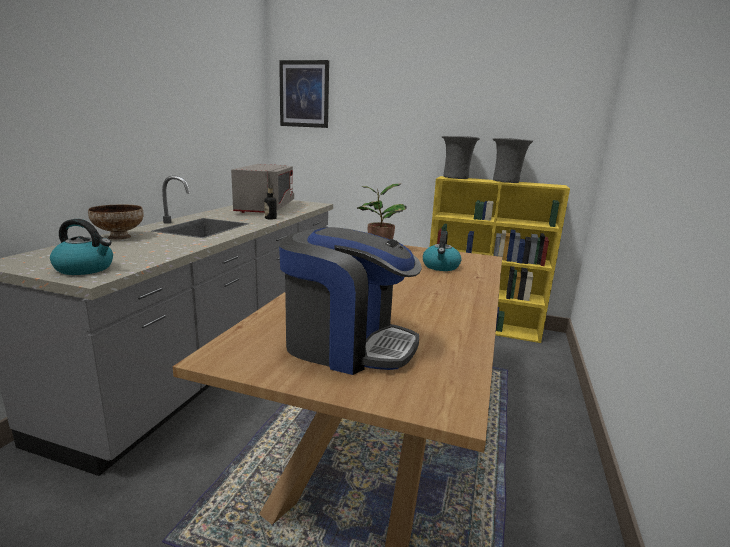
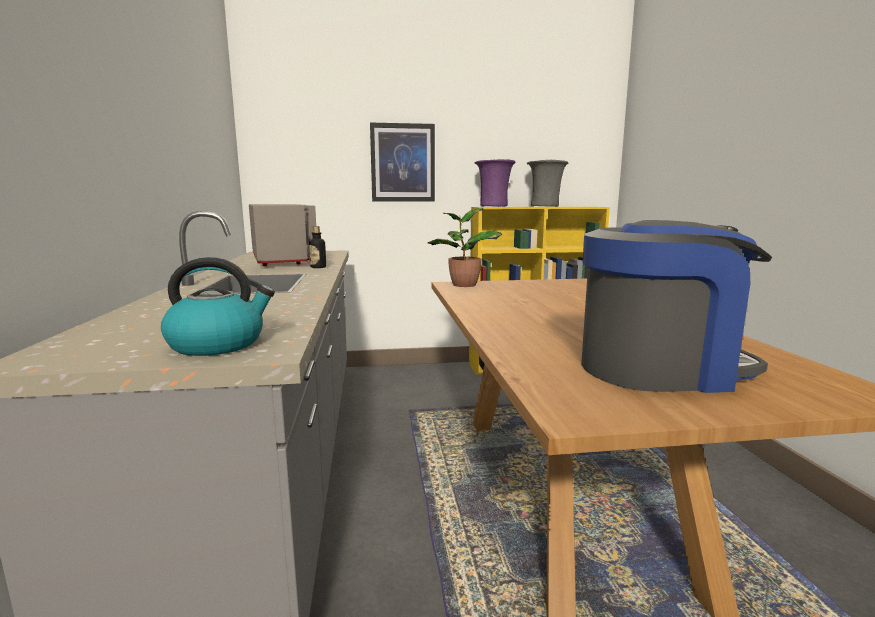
camera: 25 degrees left, 5 degrees down
bowl [88,205,144,239] -> none
picture [279,60,329,128] -> picture moved to [370,123,435,202]
kettle [423,231,461,271] -> none
grey vase [442,136,480,179] -> purple vase [475,159,515,207]

